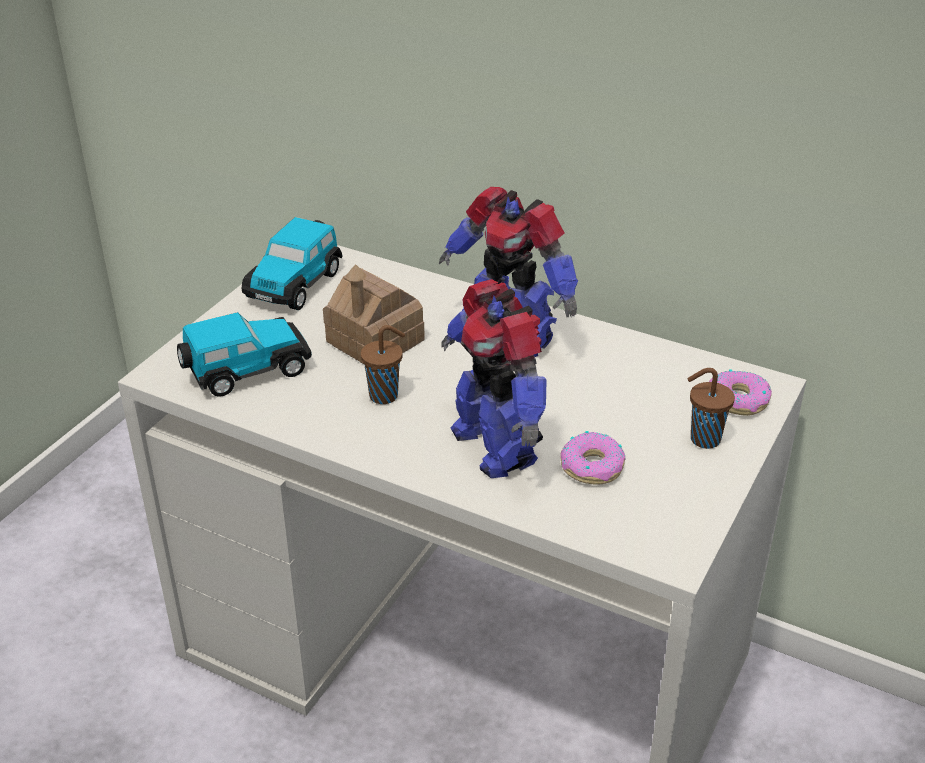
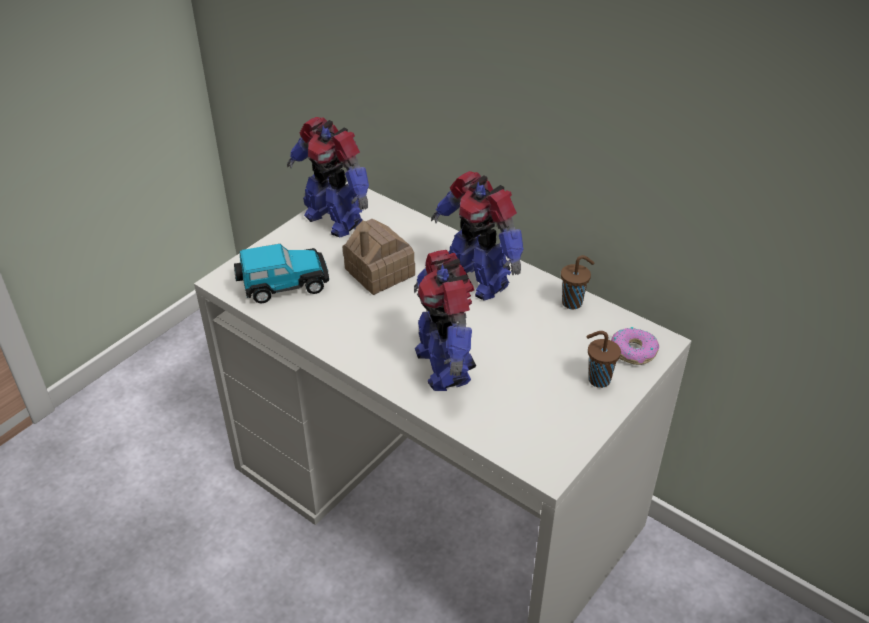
camera: 10 degrees right, 5 degrees up
toy car [242,217,343,310] -> toy robot [287,117,369,237]
brown cup [361,325,405,404] -> brown cup moved to [561,255,594,309]
donut [560,431,626,485] -> none

